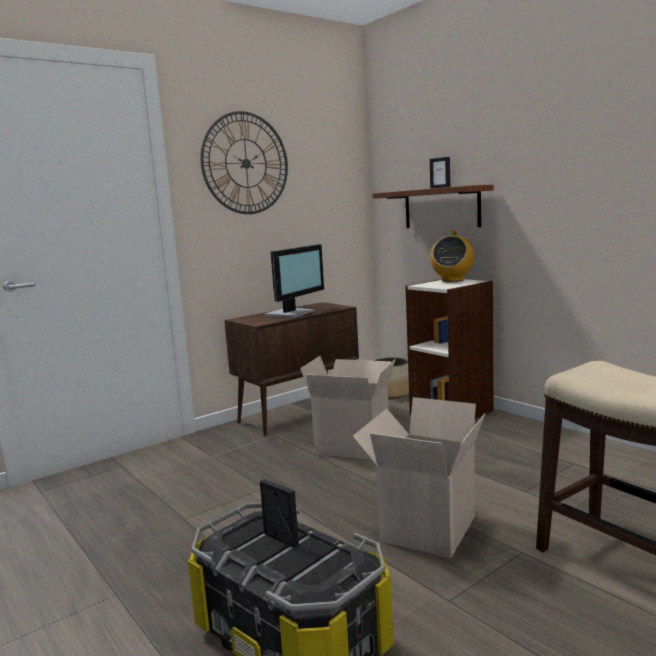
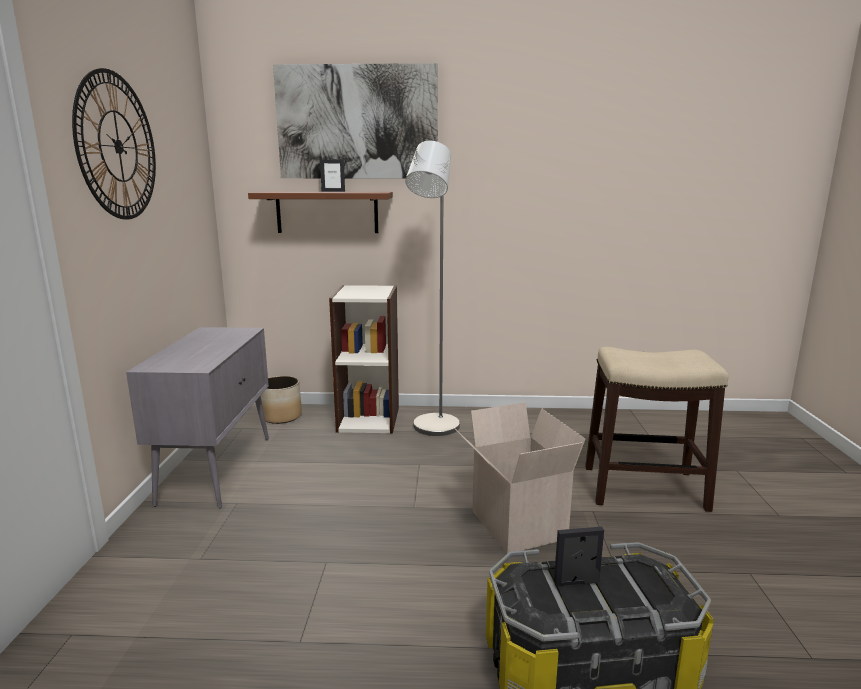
camera: 50 degrees left, 5 degrees up
brown cabinet [224,302,359,436] -> grey cabinet [126,327,269,509]
monitor [264,244,324,318] -> none
cardboard box [300,356,396,460] -> none
radio [430,230,474,282] -> none
none -> picture [273,63,438,178]
none -> grey floor lamp [405,141,460,436]

